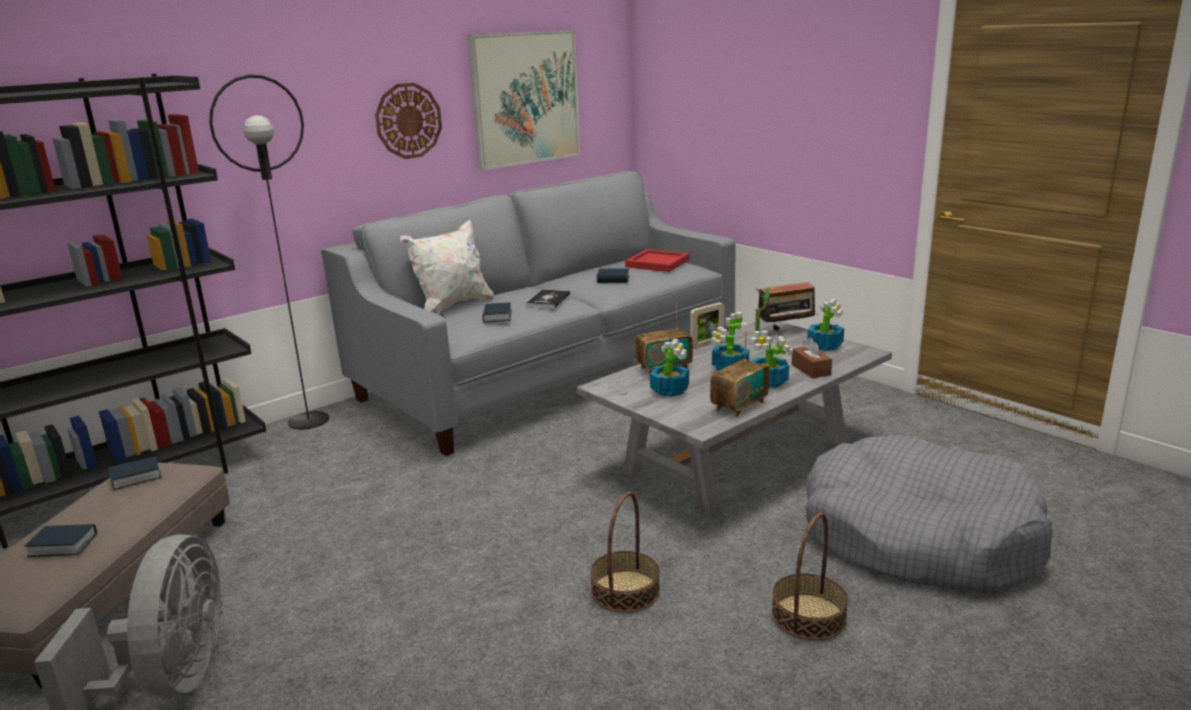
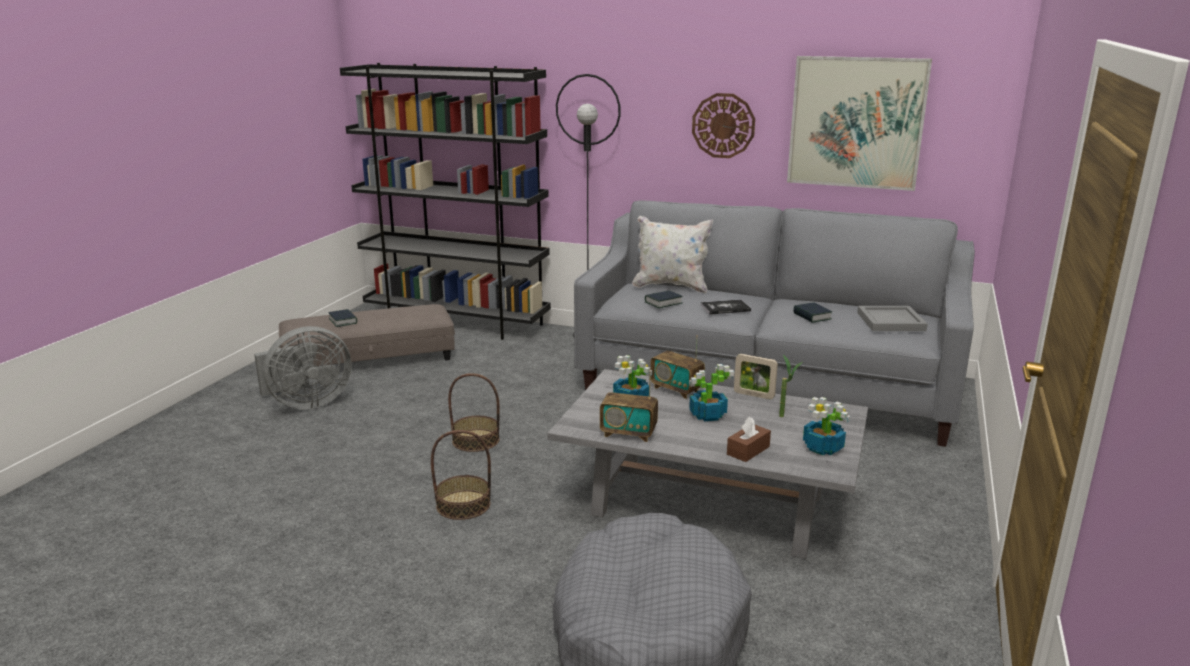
camera: 60 degrees right, 0 degrees up
book [108,456,162,490] -> none
red tray [625,249,689,272] -> grey tray [857,306,928,331]
potted plant [750,331,793,388] -> none
radio [758,282,818,330] -> none
basket [771,513,848,640] -> basket moved to [448,373,500,452]

